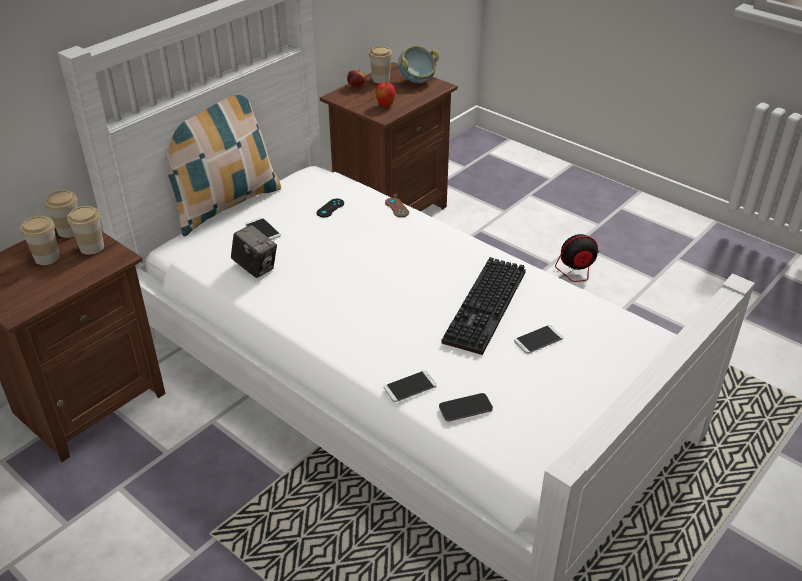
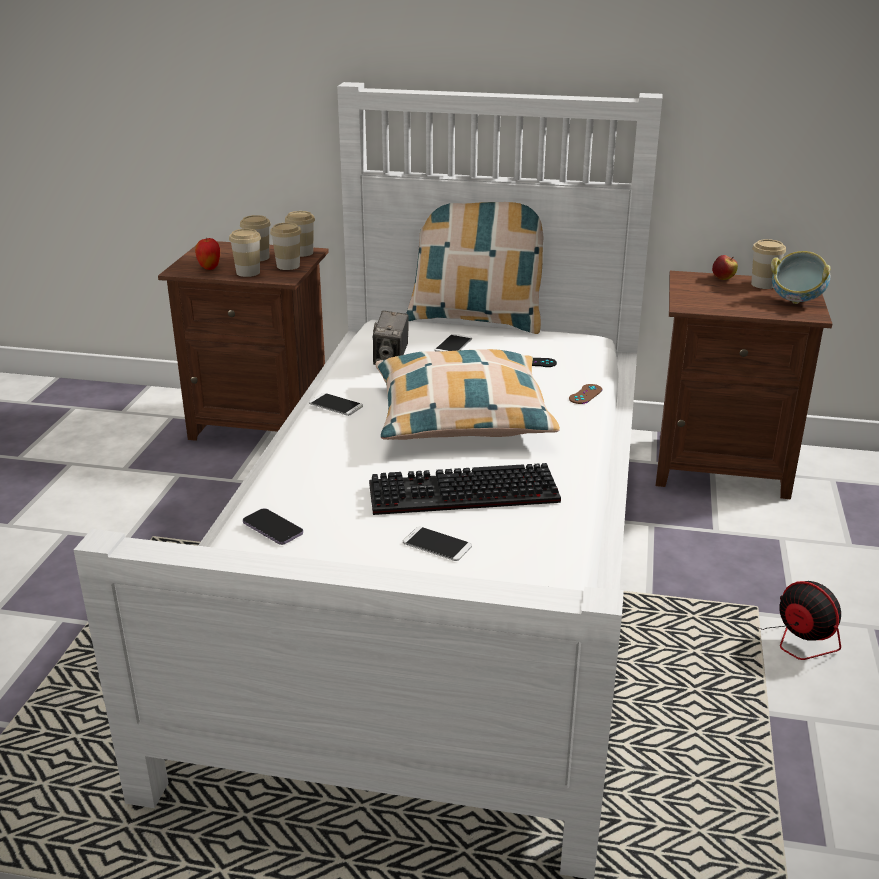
camera: 60 degrees right, 10 degrees down
apple [375,82,395,107] -> apple moved to [195,238,220,270]
phone [384,371,437,402] -> phone moved to [309,393,363,416]
none -> cup [229,229,261,277]
none -> pillow [375,349,560,440]

